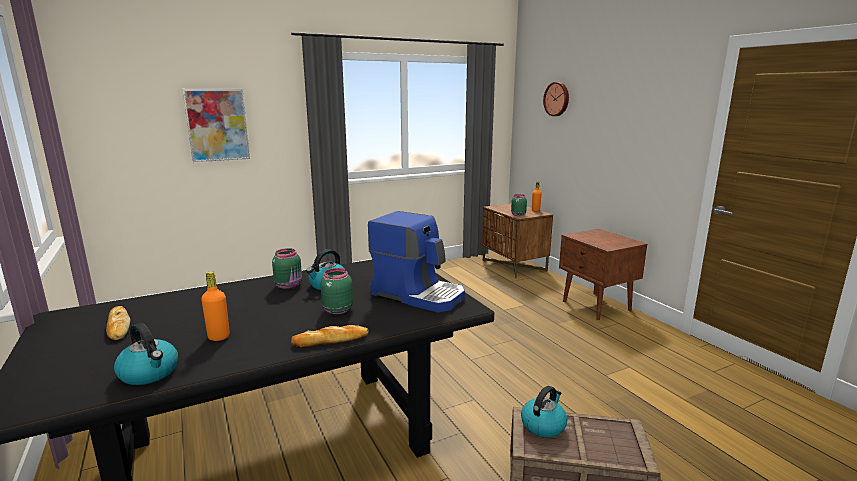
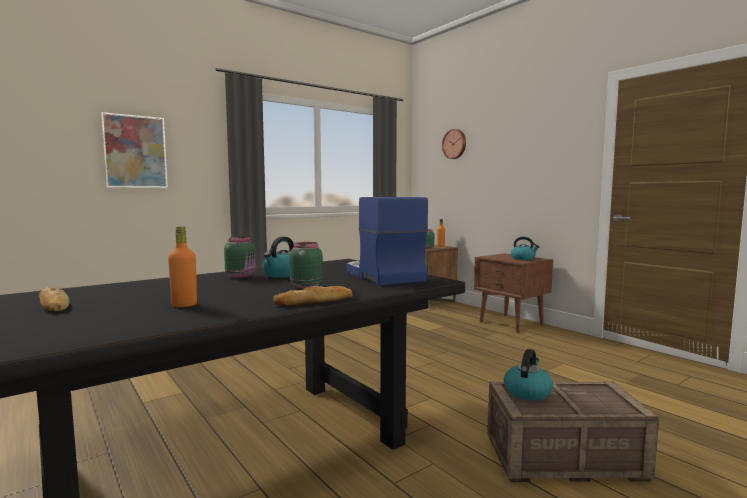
camera: 10 degrees left, 10 degrees down
kettle [114,323,178,385] -> kettle moved to [511,237,539,260]
coffee machine [368,211,465,313] -> coffee machine turned 135 degrees counterclockwise [347,197,428,286]

